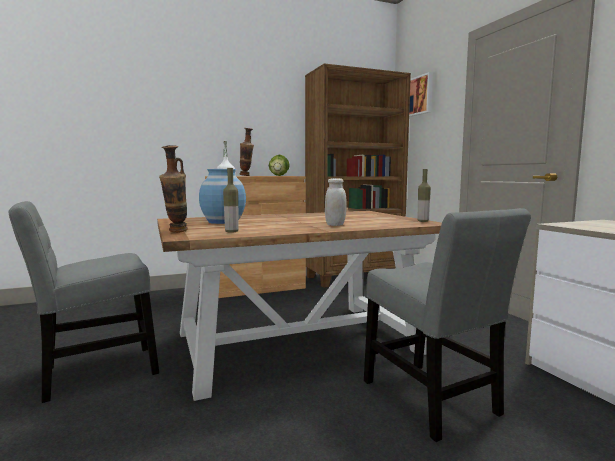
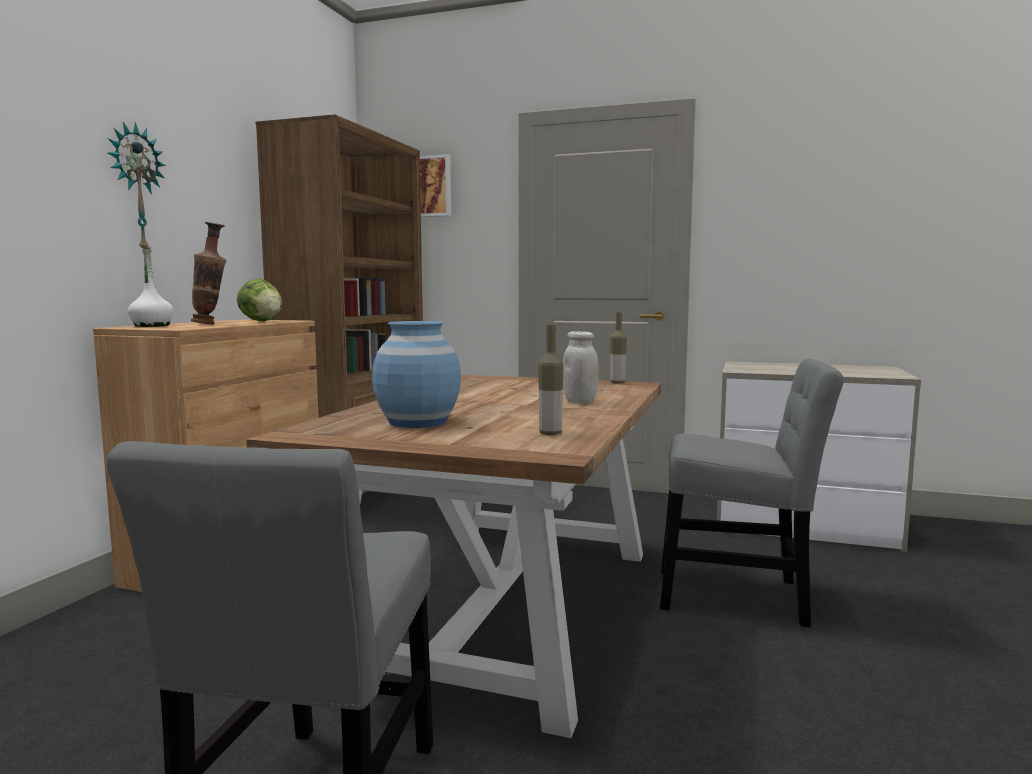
camera: 50 degrees left, 0 degrees up
vase [159,145,188,233] -> none
none -> wall clock [108,122,166,250]

